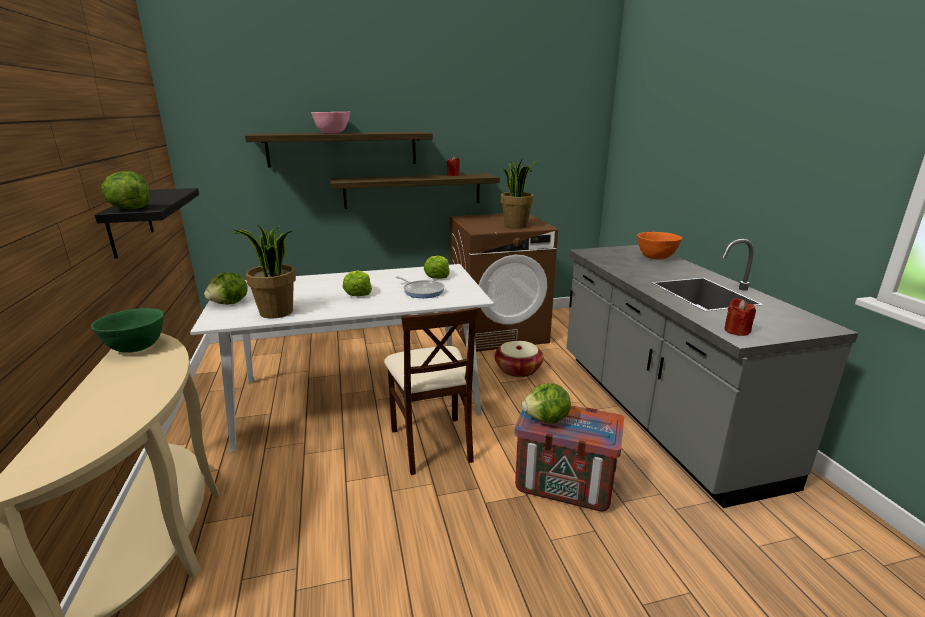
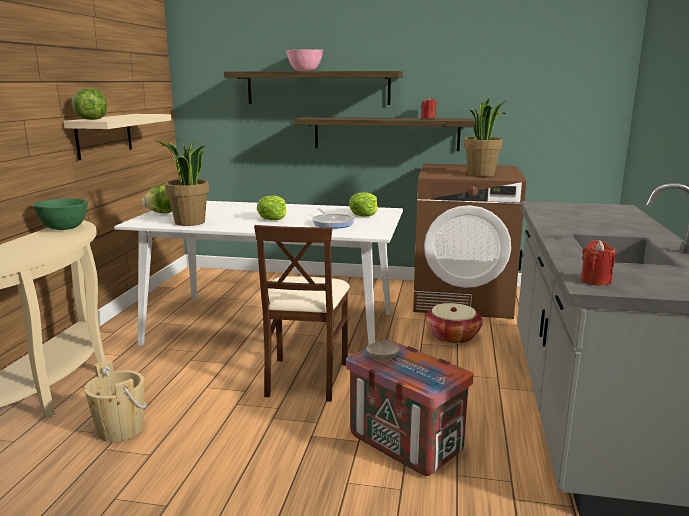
camera: 25 degrees right, 5 degrees down
black shelf [95,188,199,258] -> beige shelf [64,114,171,160]
lettuce [522,383,571,423] -> beige bowl [366,341,400,361]
orange bowl [637,232,682,259] -> none
none -> beige bucket [84,360,146,442]

